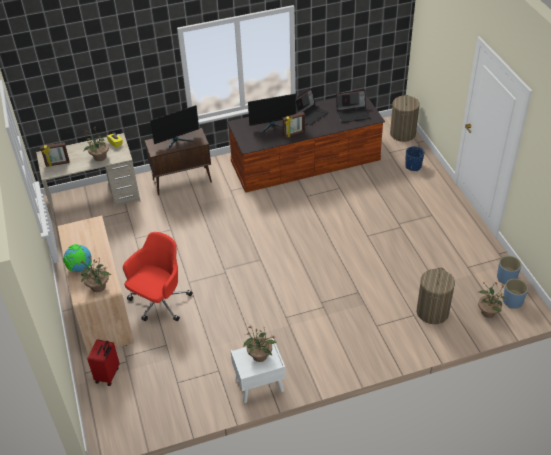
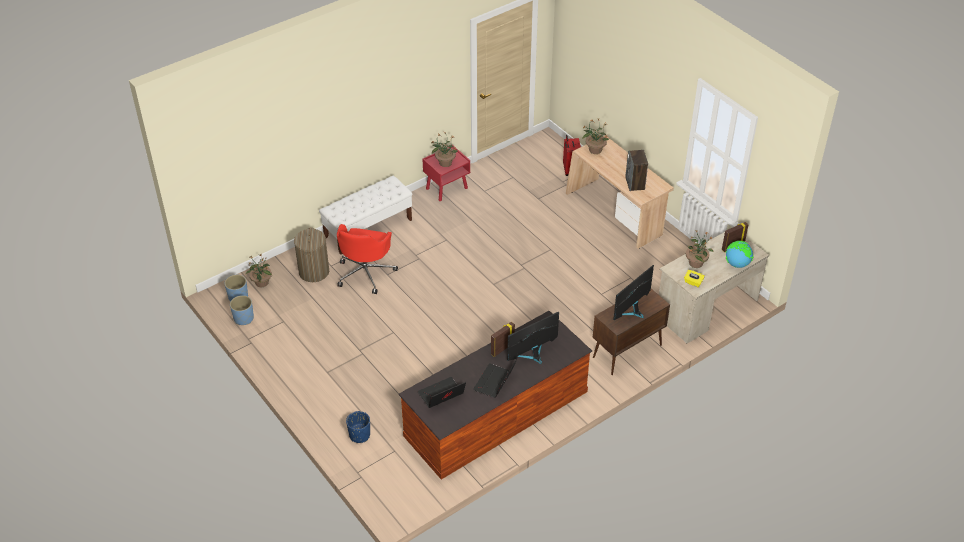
camera: 160 degrees right, 0 degrees up
globe [63,244,92,272] -> globe moved to [726,241,754,268]
red office chair [123,232,192,321] -> red office chair moved to [337,224,398,294]
white nightstand [231,338,286,403] -> red nightstand [423,145,470,201]
laundry basket [390,95,420,142] -> none
none -> white bench [319,176,412,255]
none -> speaker [625,150,648,191]

